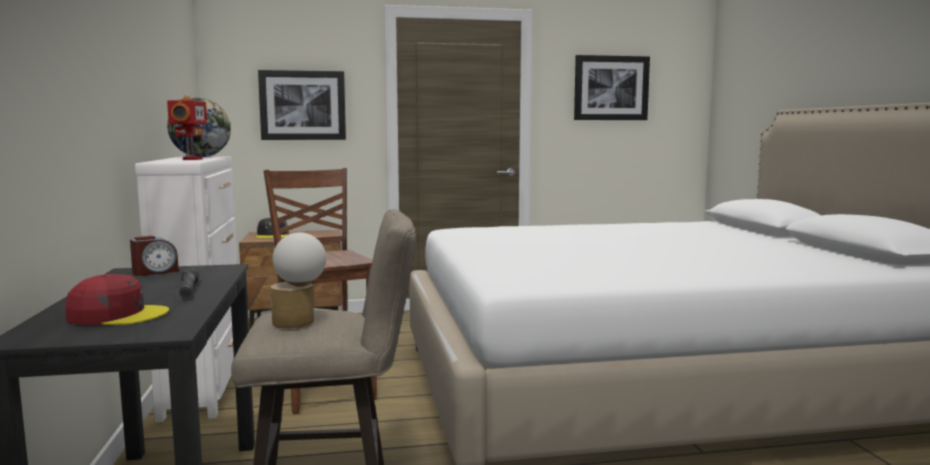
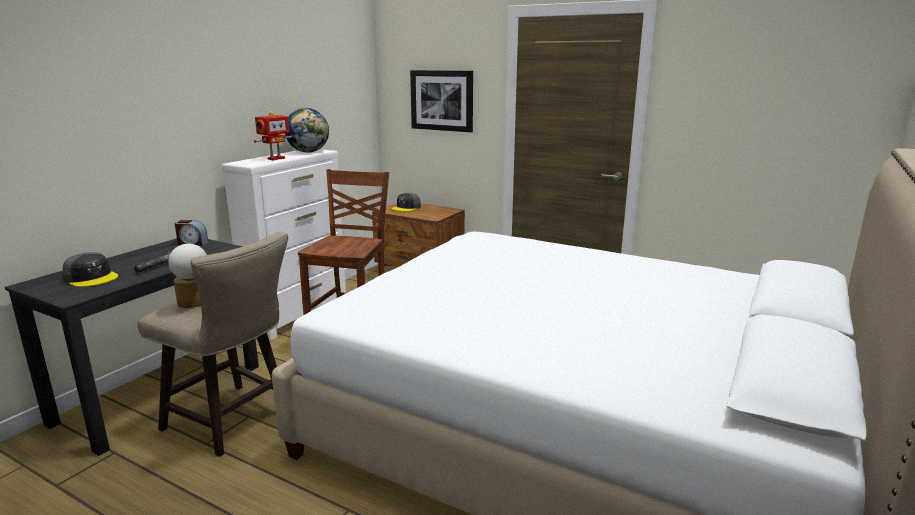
camera: 40 degrees right, 10 degrees up
red cap [65,274,169,325] -> grey cap [62,252,118,287]
picture [574,55,650,120] -> none

